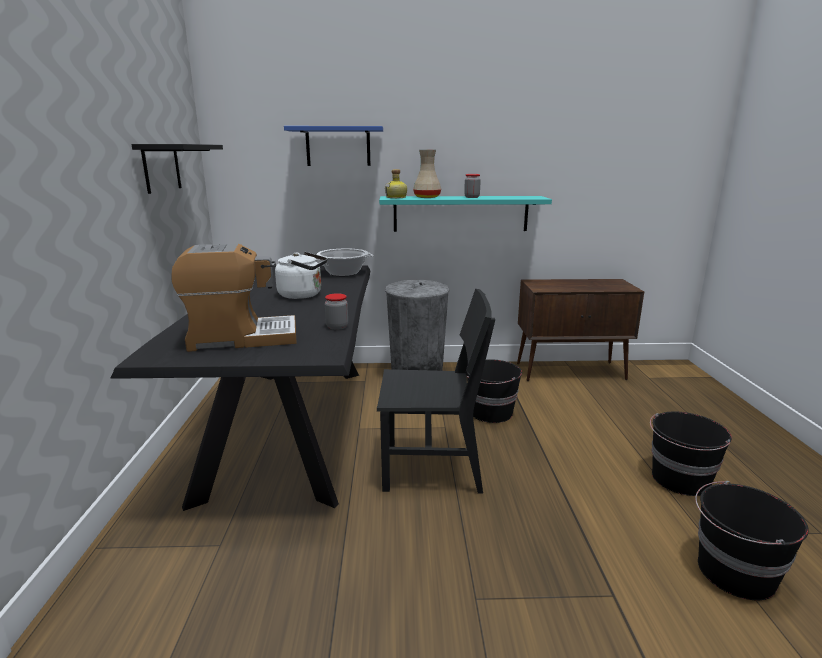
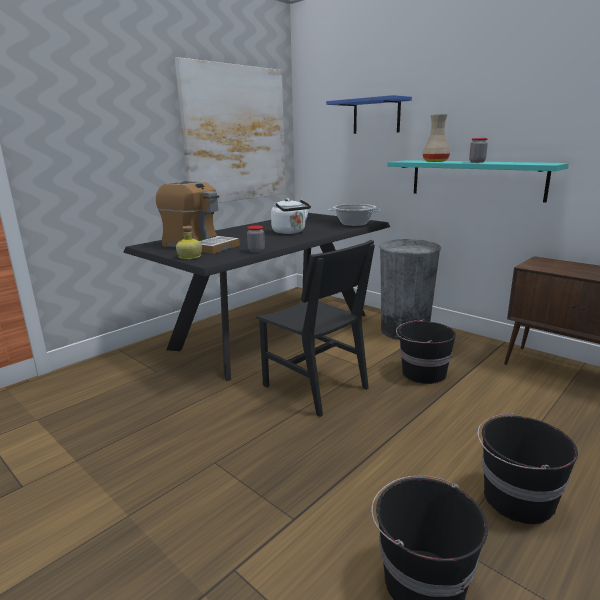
camera: 45 degrees right, 0 degrees up
black shelf [131,144,223,194] -> picture [175,57,286,203]
bottle [385,169,407,198] -> bottle moved to [176,226,202,259]

